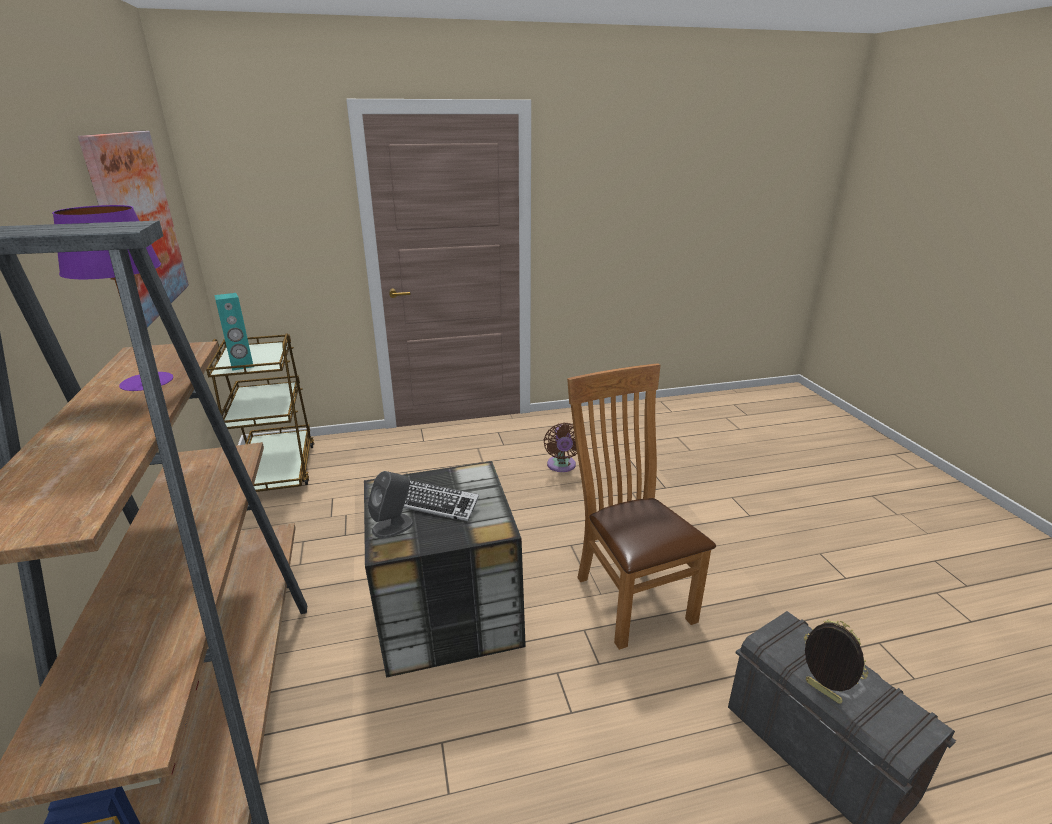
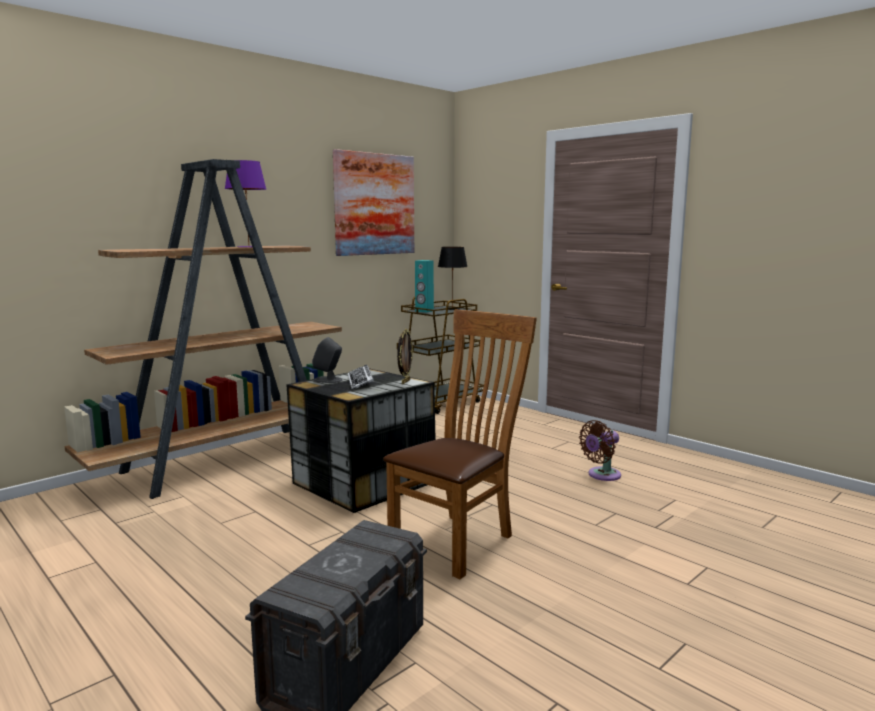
camera: 60 degrees right, 15 degrees down
picture frame [804,619,868,704] -> picture frame moved to [397,329,413,384]
none -> black table lamp [438,247,468,310]

